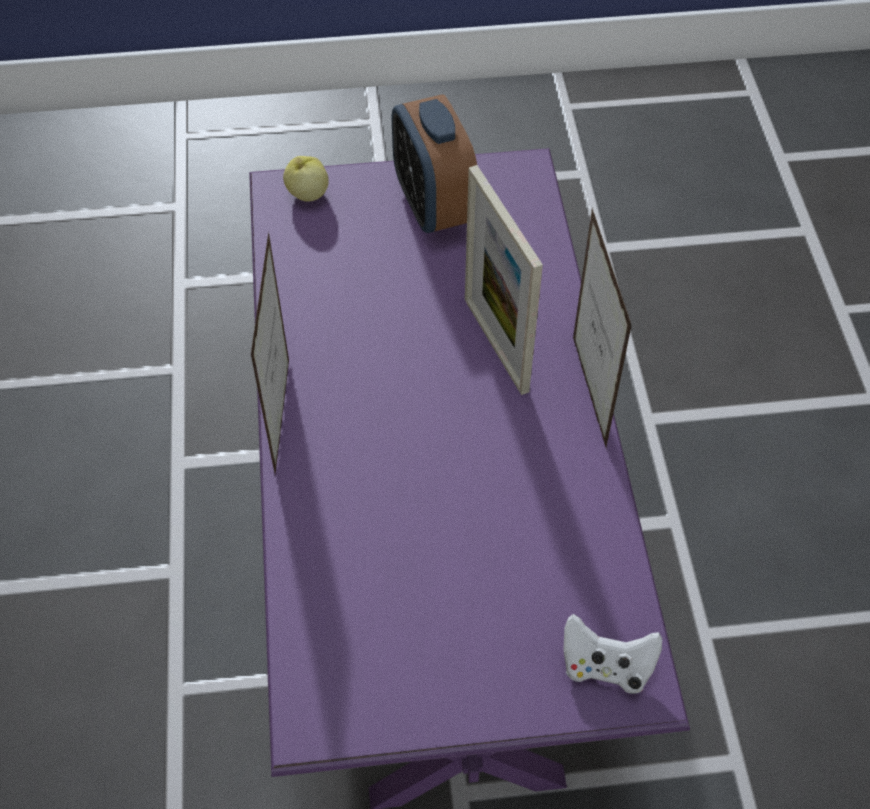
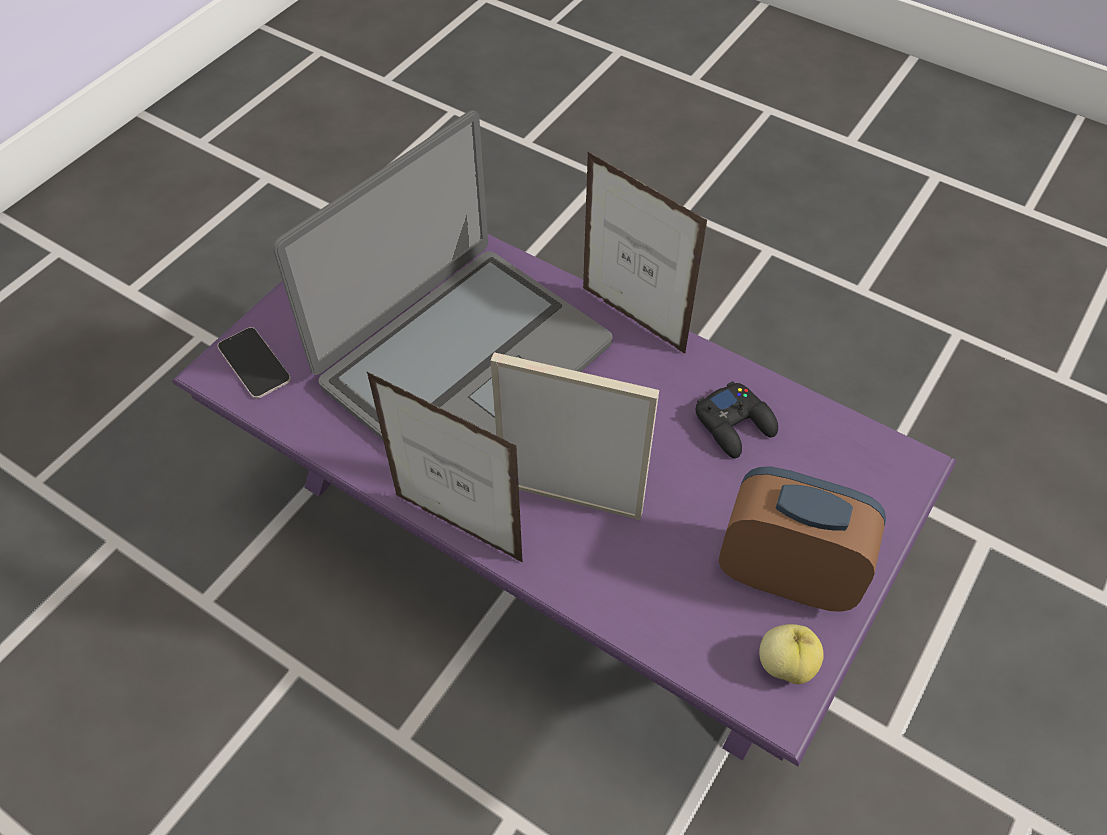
camera: 130 degrees right, 0 degrees up
apple [283,156,329,202] -> apple moved to [759,624,824,684]
white game controller [563,614,662,694] -> phone [218,327,291,399]
none -> laptop [273,110,613,440]
none -> black game controller [695,381,778,458]

